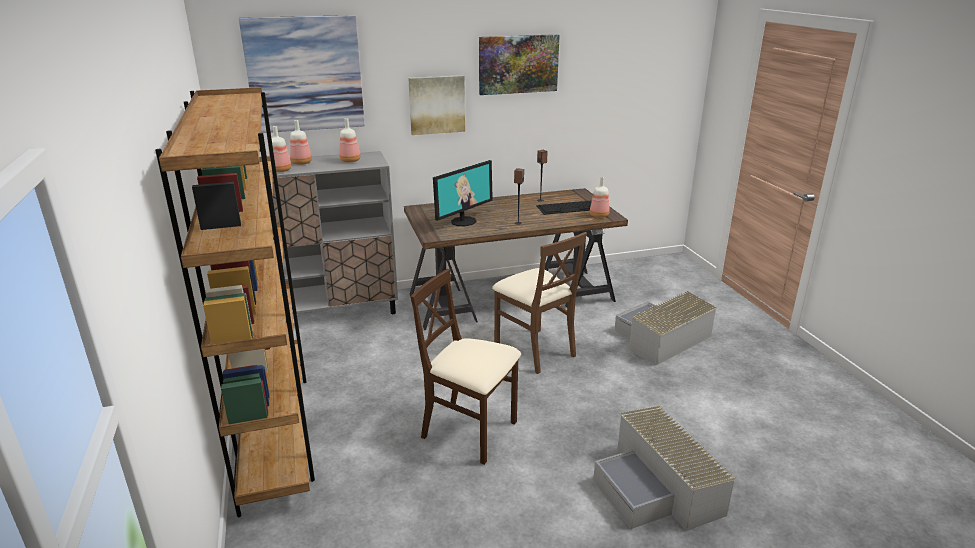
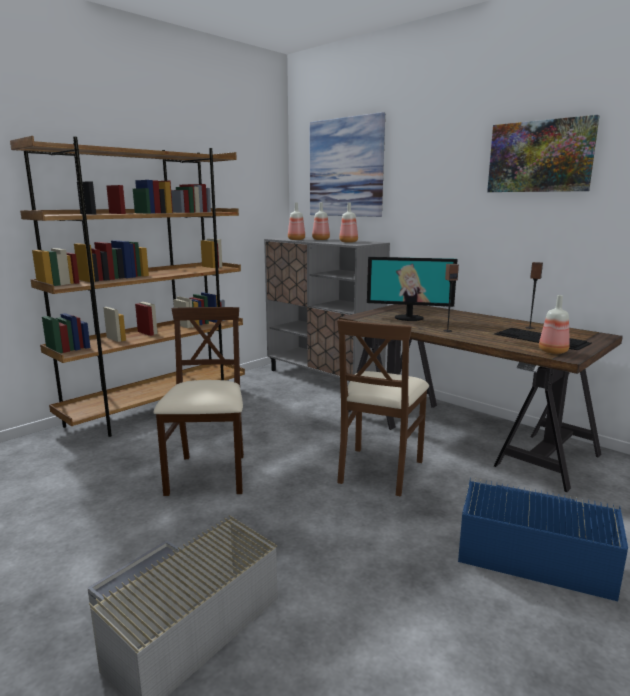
camera: 60 degrees right, 10 degrees down
picture [408,75,465,135] -> none
grey storage box [614,291,717,365] -> blue storage box [458,477,628,601]

